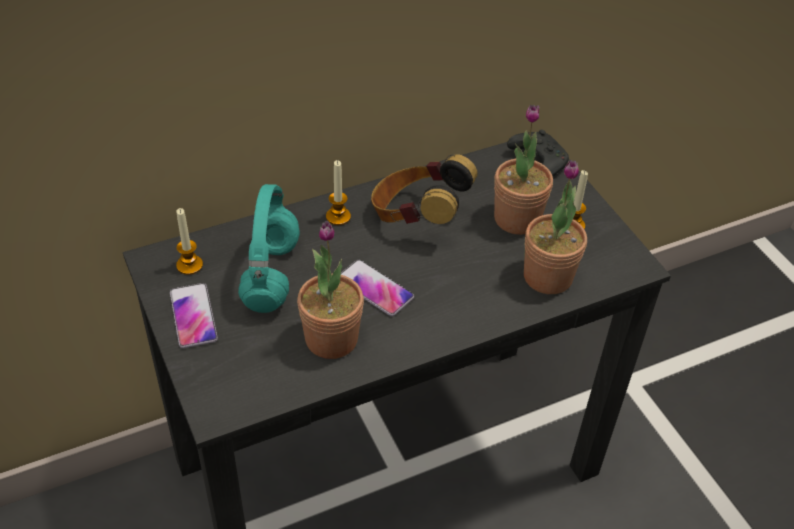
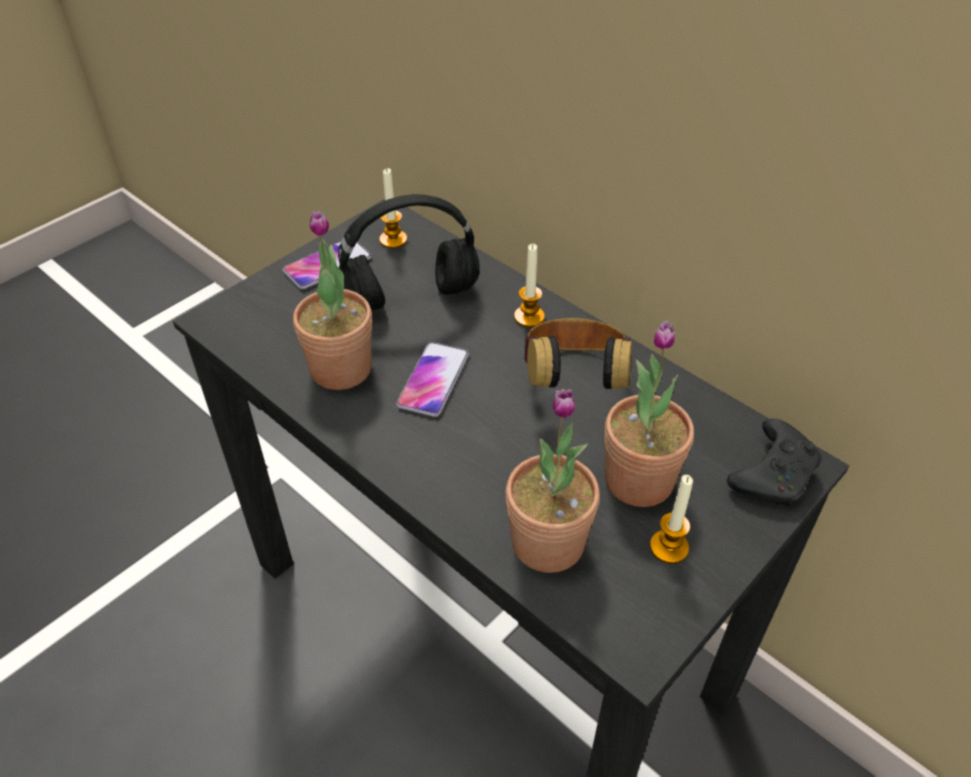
camera: 70 degrees right, 0 degrees up
turquoise headphones [238,184,300,313] -> black headphones [338,194,479,311]

